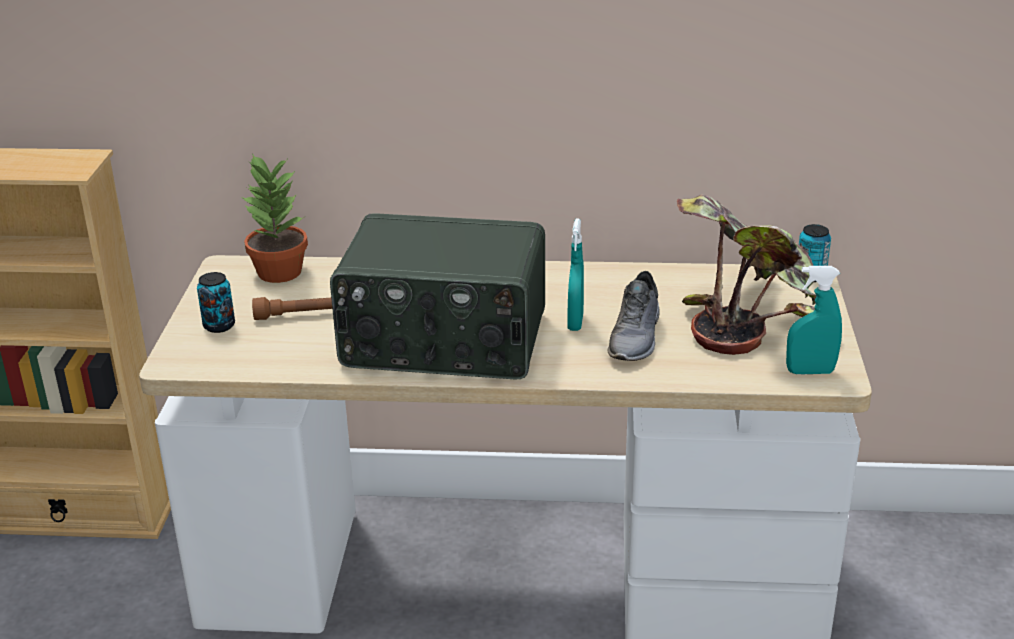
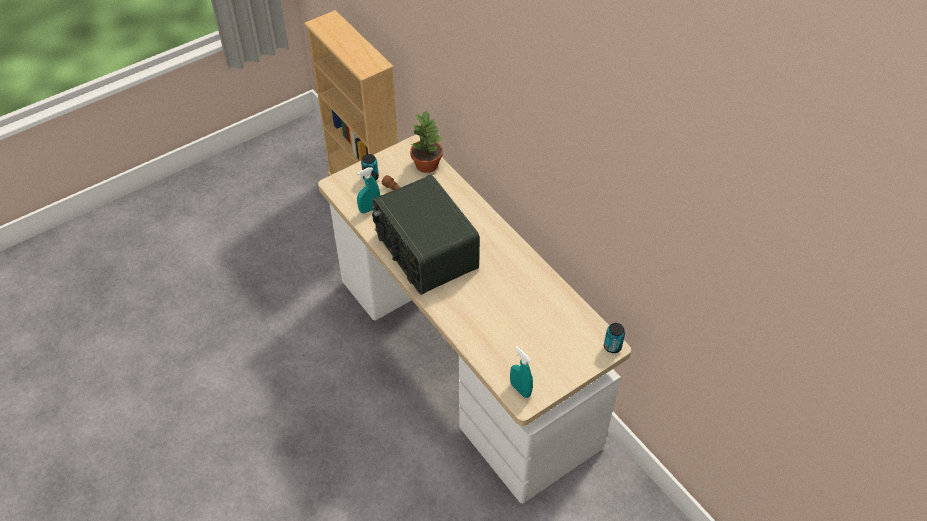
camera: 50 degrees right, 20 degrees up
turquoise spray bottle [567,219,584,331] -> turquoise spray bottle moved to [356,167,380,214]
grey shoe [608,271,659,361] -> none
potted plant [677,195,816,355] -> none

